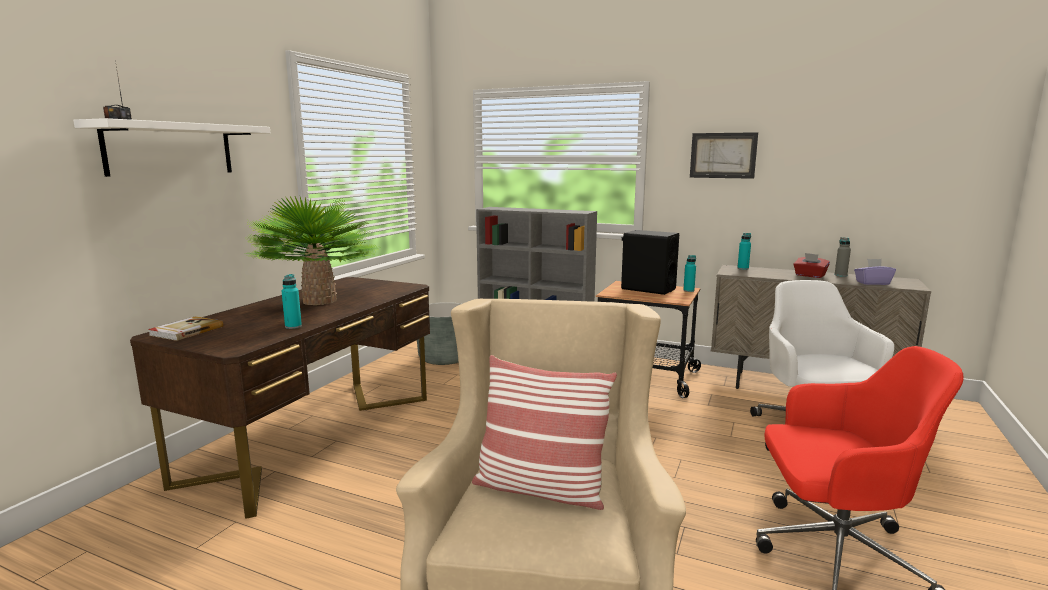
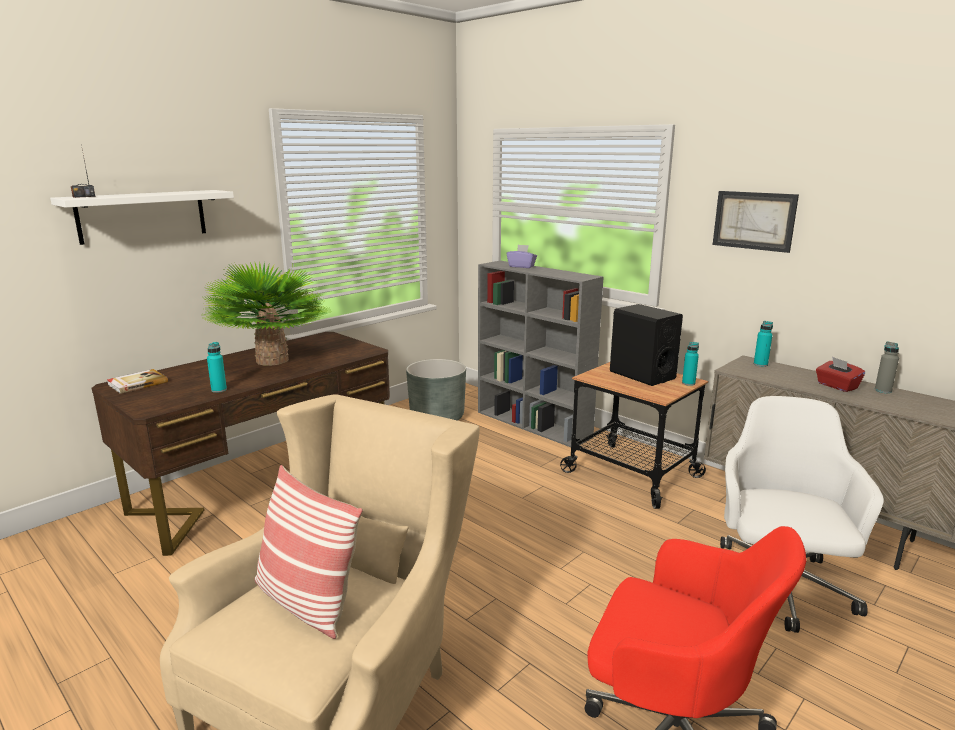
camera: 20 degrees right, 5 degrees up
purple tissue box [854,259,896,285] -> purple tissue box moved to [507,245,537,268]

